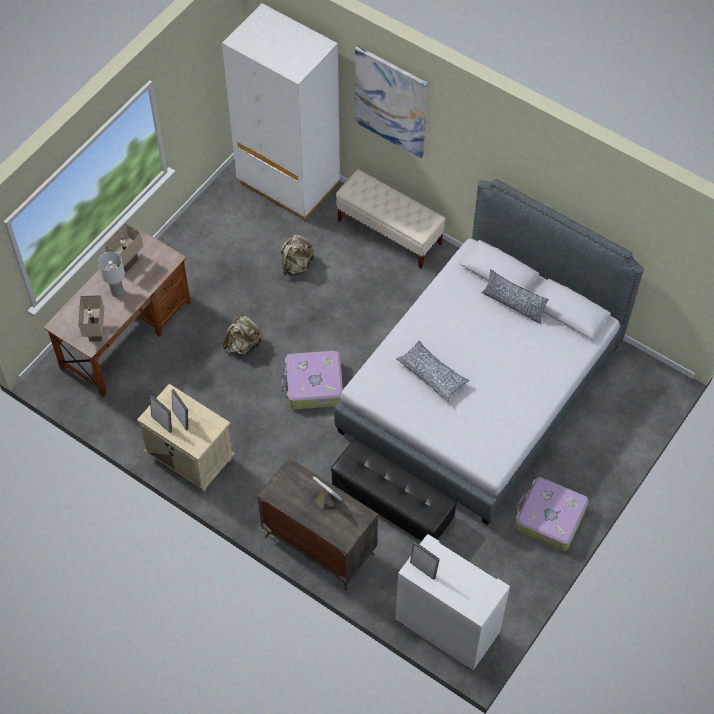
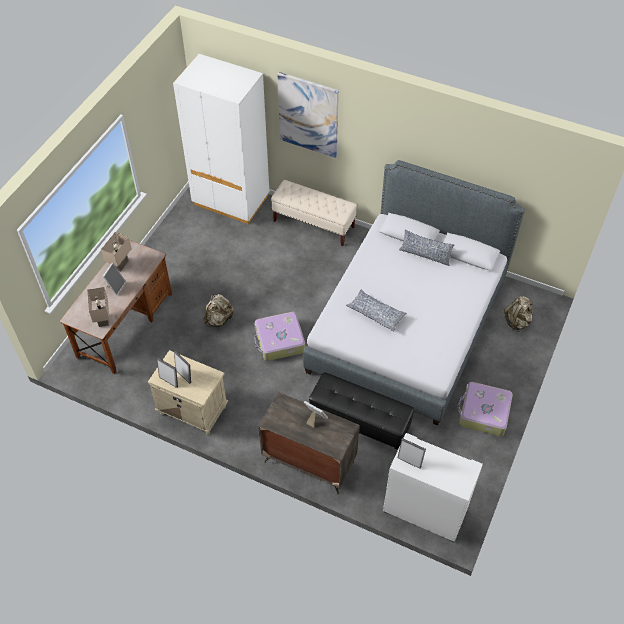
camera: 10 degrees left, 5 degrees down
white table lamp [98,251,125,297] -> picture frame [102,263,126,296]
beige backpack [281,235,314,277] -> beige backpack moved to [504,296,533,332]

